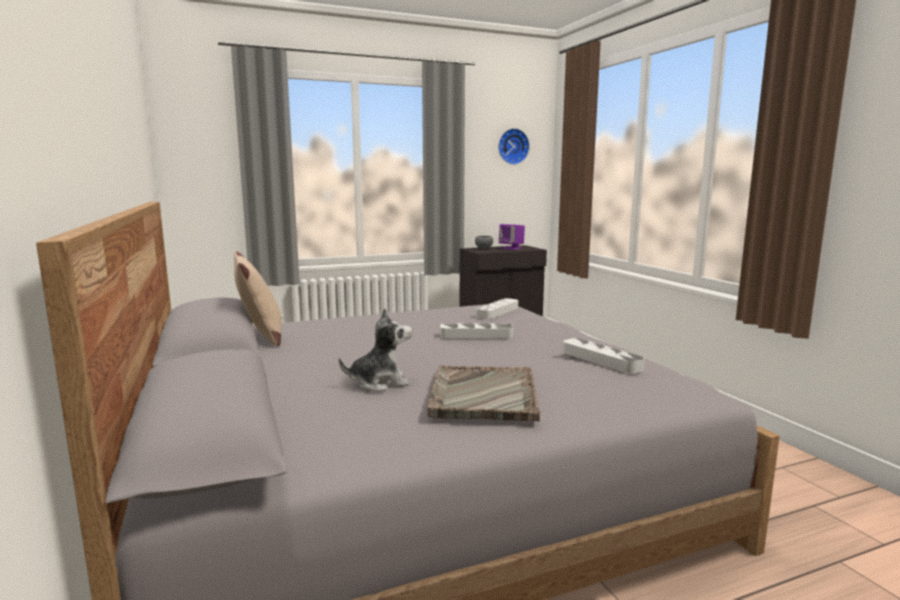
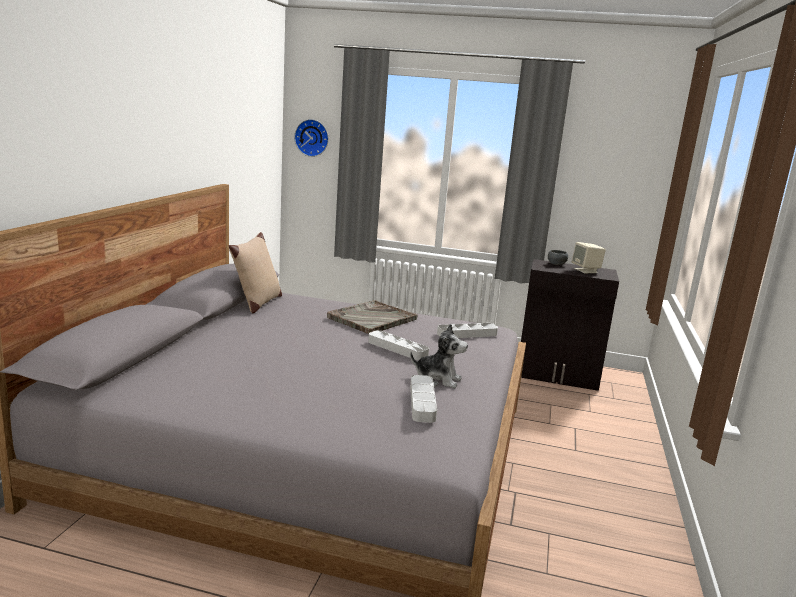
camera: 35 degrees right, 5 degrees up
plush toy [339,308,412,391] -> plush toy moved to [410,324,468,388]
grey tray [427,366,540,421] -> grey tray moved to [327,300,417,334]
wall clock [498,128,530,165] -> wall clock moved to [294,119,329,157]
purple speaker [499,224,525,250] -> beige speaker [572,242,606,273]

